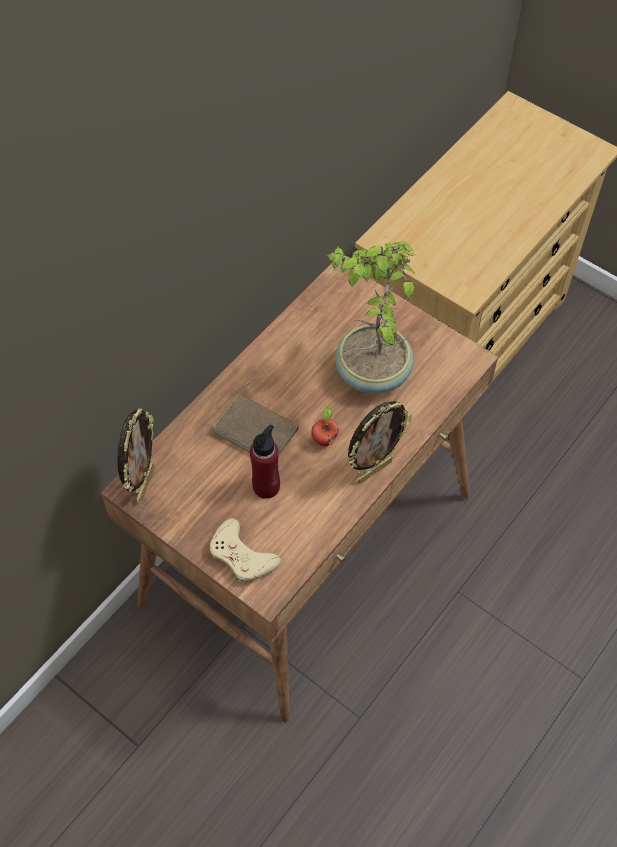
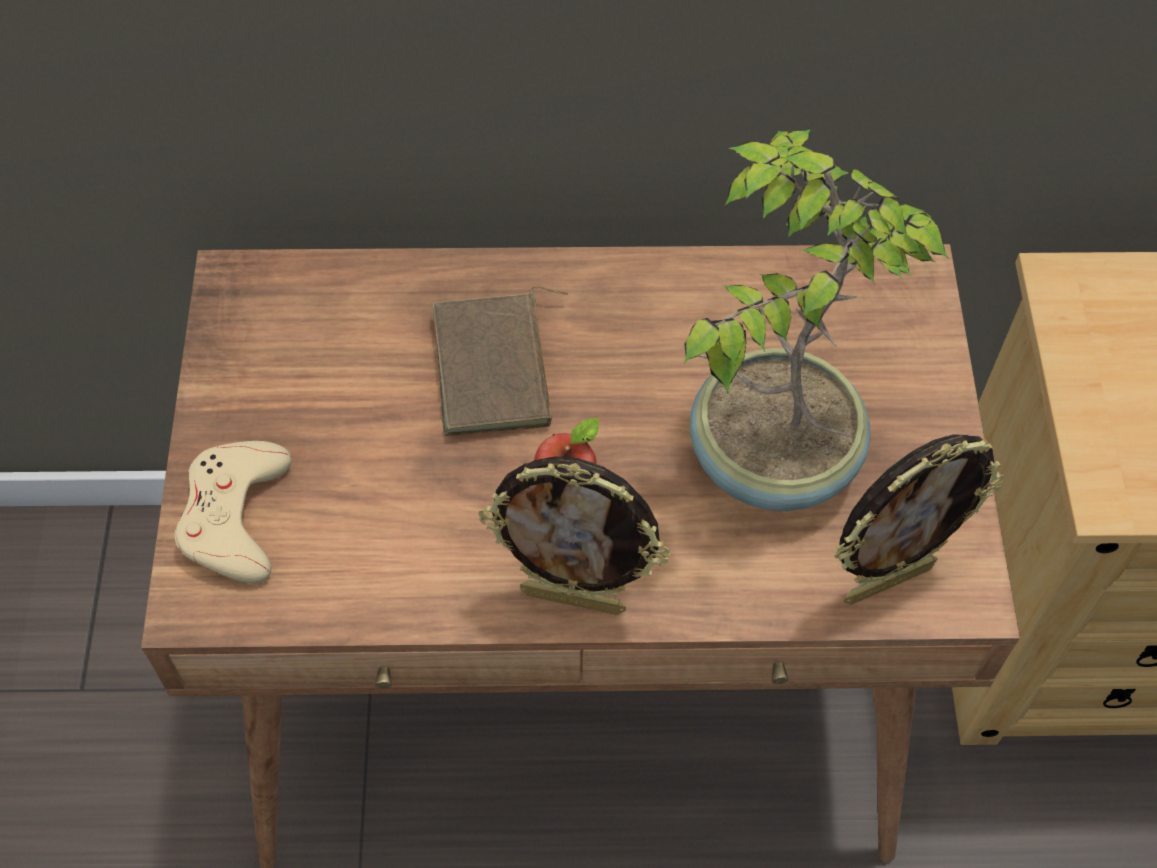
camera: 50 degrees right, 0 degrees up
picture frame [117,408,154,504] -> picture frame moved to [834,434,1004,605]
red bottle [250,425,280,499] -> none

